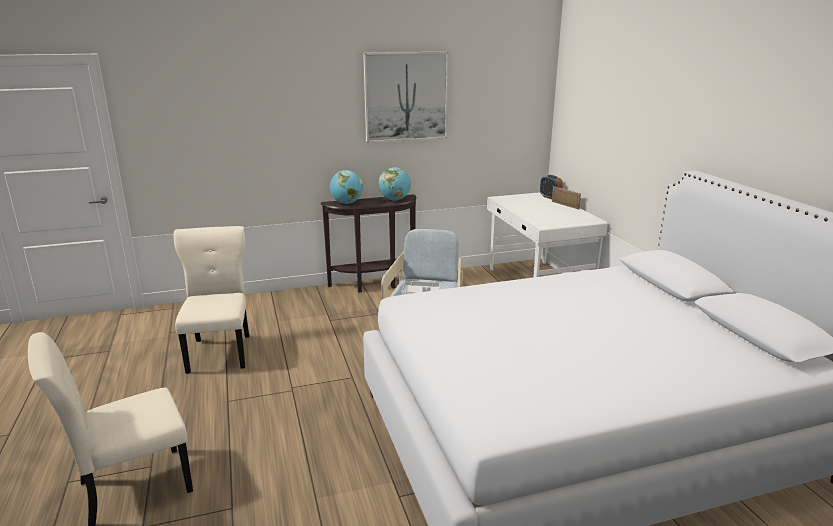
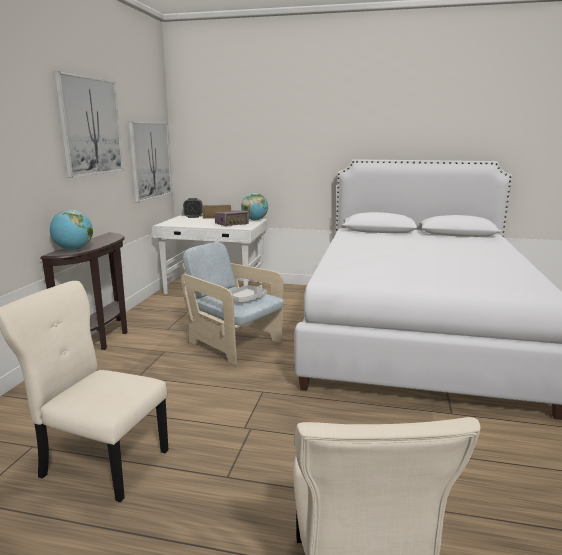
camera: 60 degrees left, 5 degrees down
globe [378,167,411,201] -> globe moved to [241,193,268,220]
none -> picture [128,121,172,203]
none -> radio [215,210,249,226]

